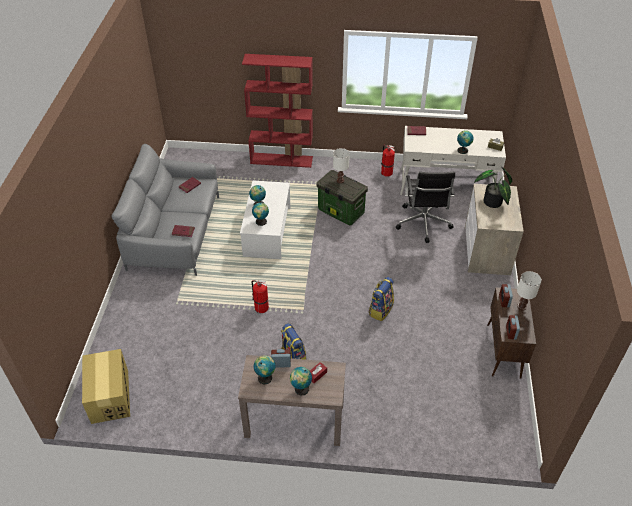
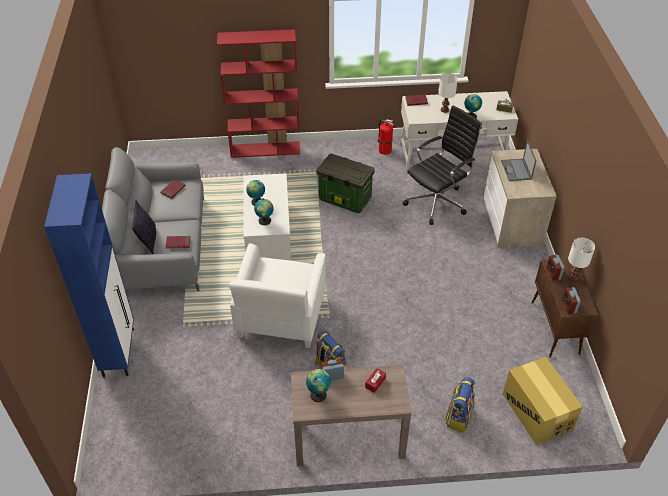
camera: 10 degrees left, 0 degrees up
cardboard box [82,349,130,424] -> cardboard box moved to [503,357,583,445]
fire extinguisher [252,280,269,313] -> white armchair [229,243,326,348]
globe [290,367,312,395] -> none
white table lamp [333,148,350,183] -> white table lamp moved to [438,73,458,113]
backpack [369,277,394,321] -> backpack moved to [445,377,475,432]
black office chair [396,172,455,243] -> black office chair turned 120 degrees counterclockwise [403,106,482,225]
potted plant [474,167,512,208] -> laptop [501,140,536,181]
none -> blue cabinet [44,173,134,378]
none -> pillow [132,201,156,254]

